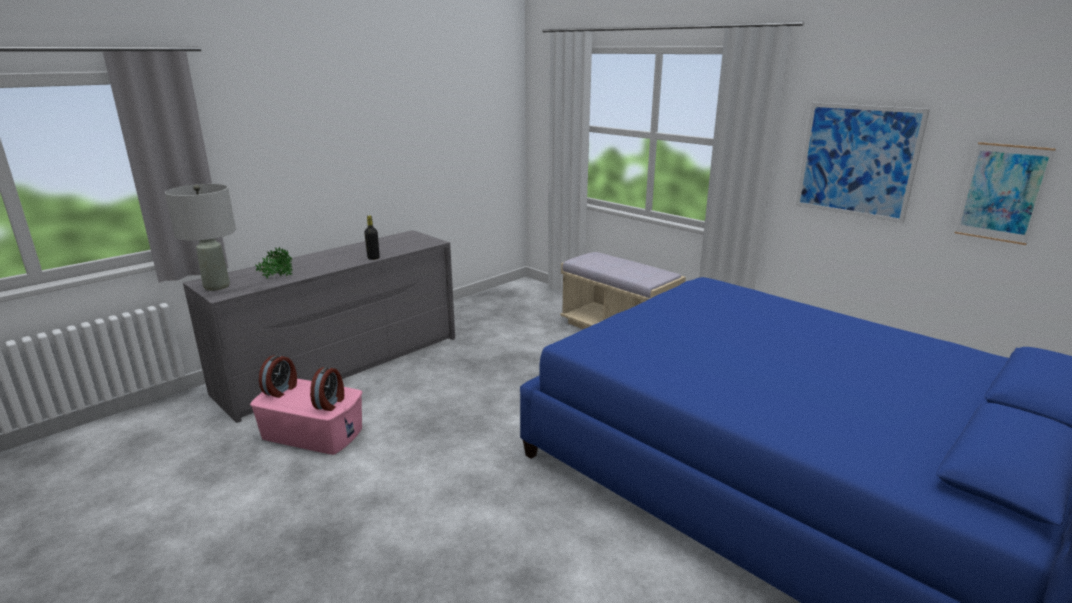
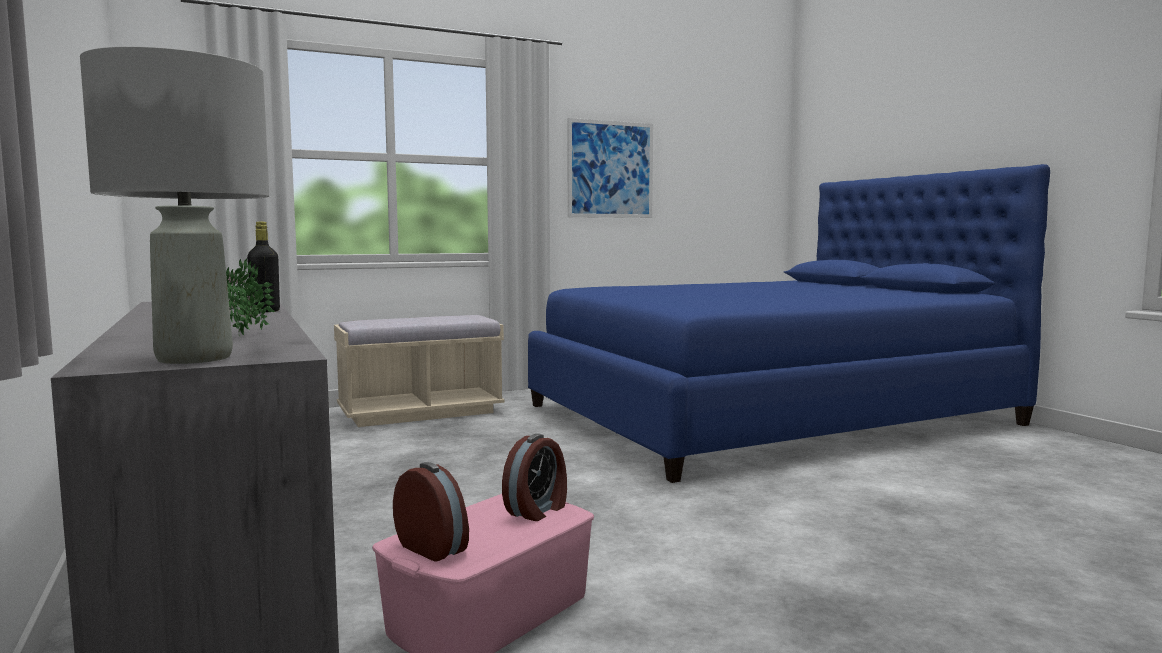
camera: 70 degrees left, 15 degrees down
alarm clock [310,367,344,411] -> alarm clock turned 90 degrees clockwise [502,434,567,521]
picture [955,142,1056,245] -> none

